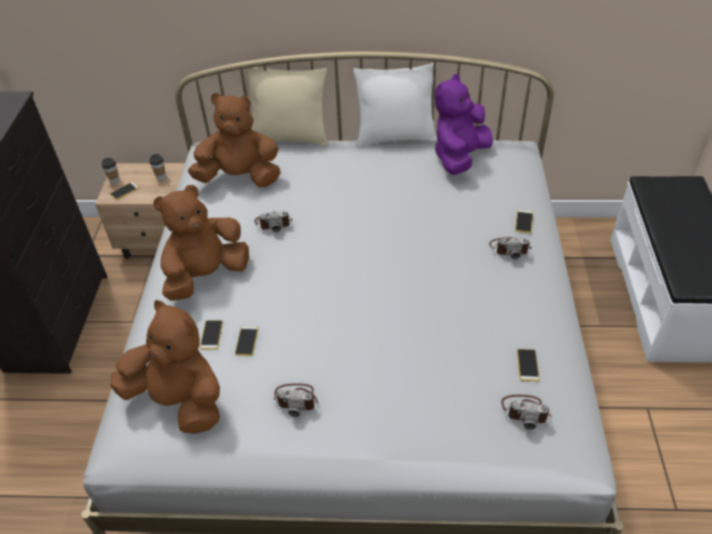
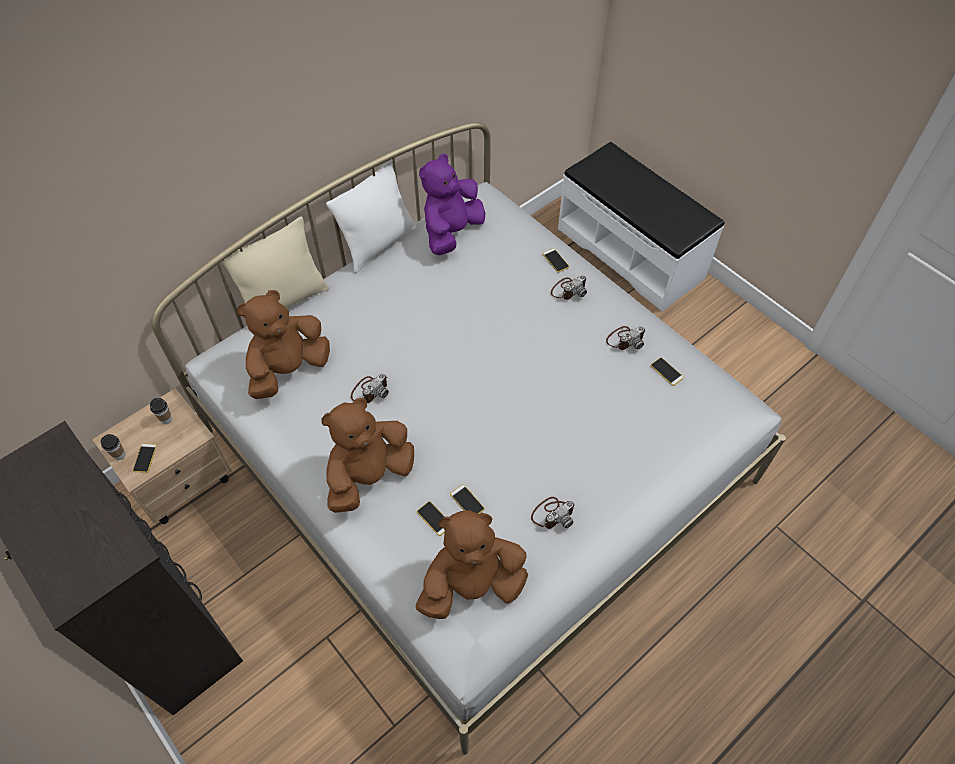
camera: 45 degrees left, 10 degrees up
brown plush toy [153,185,249,301] -> brown plush toy turned 45 degrees clockwise [321,398,414,513]
purple plush toy [435,74,493,175] -> purple plush toy turned 45 degrees clockwise [419,153,485,255]
camera [501,395,552,430] -> camera moved to [606,326,645,350]

